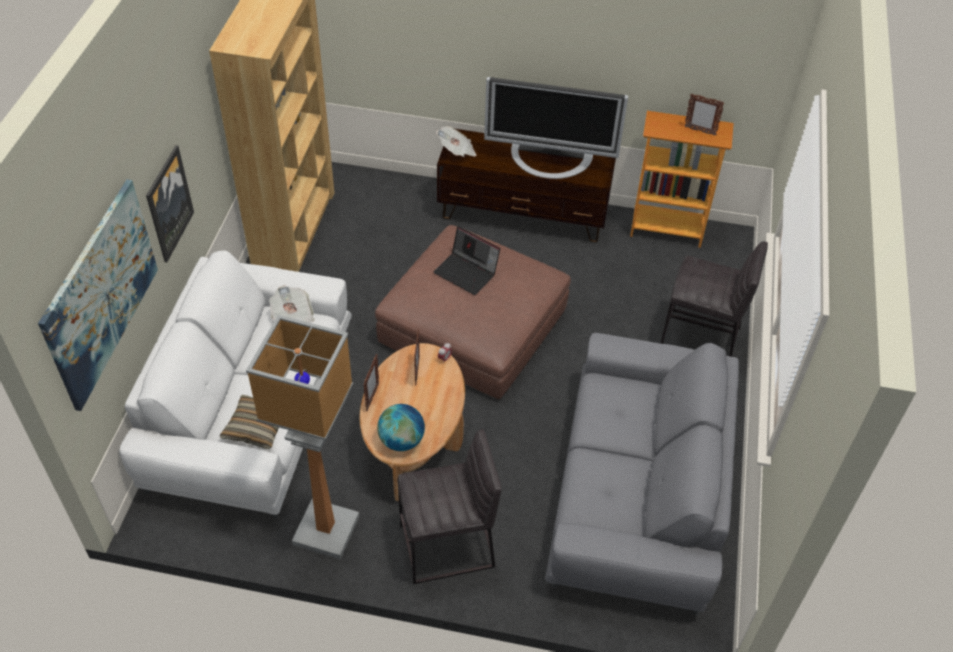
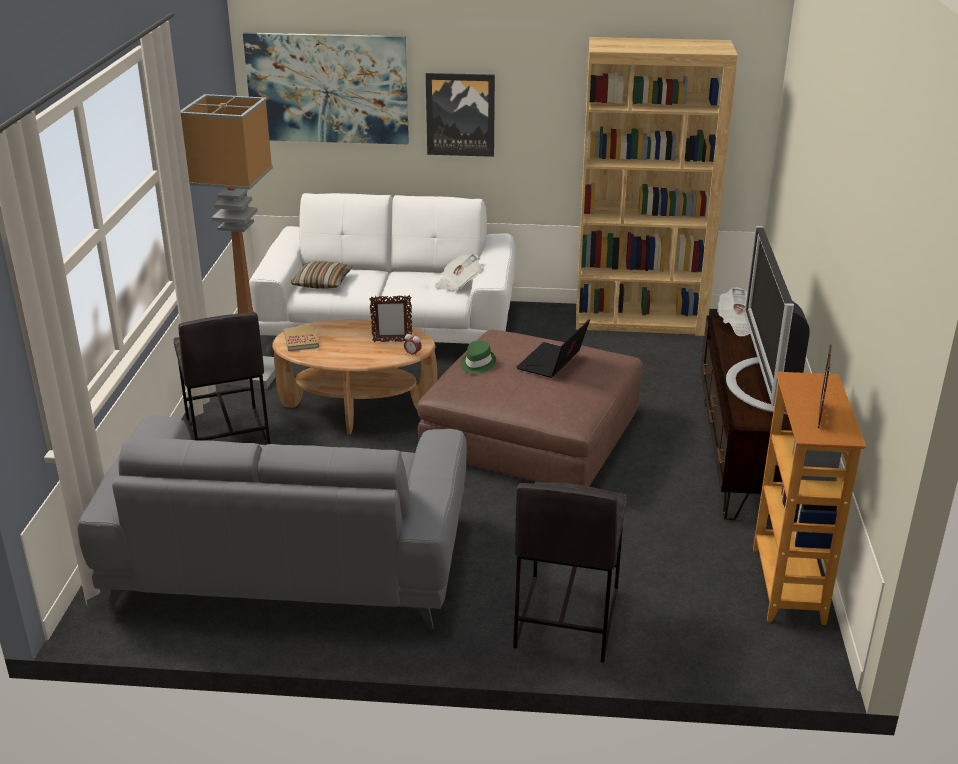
camera: 85 degrees right, 20 degrees down
picture frame [363,354,379,411] -> none
globe [377,404,425,451] -> book [284,326,319,351]
none -> green hat [461,341,496,374]

